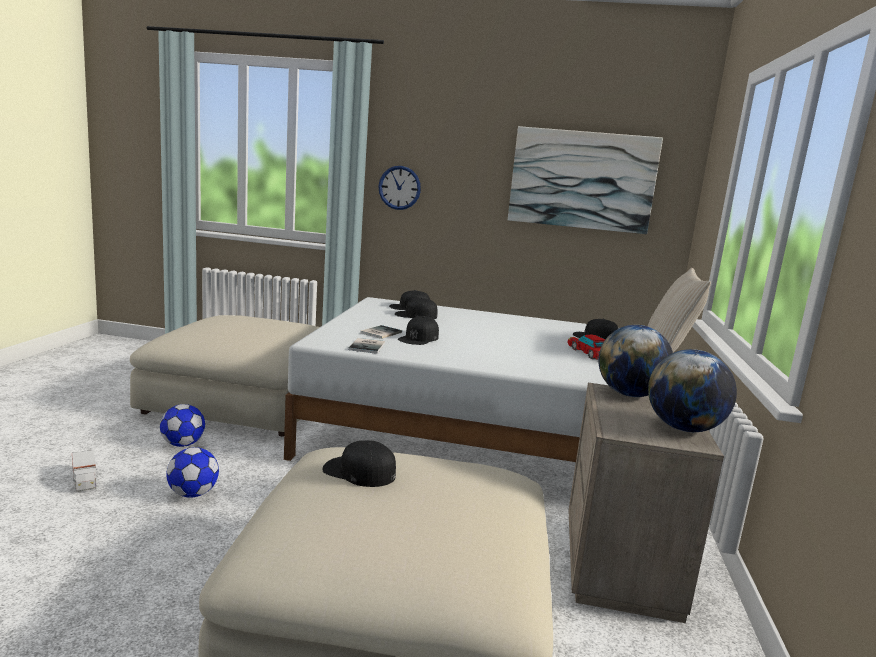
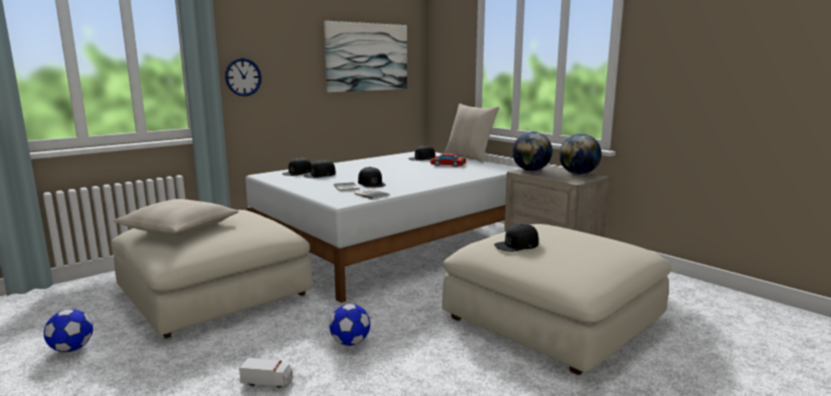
camera: 50 degrees left, 0 degrees up
football [160,404,205,447] -> football moved to [44,309,93,352]
none -> beige pillow [113,199,239,236]

